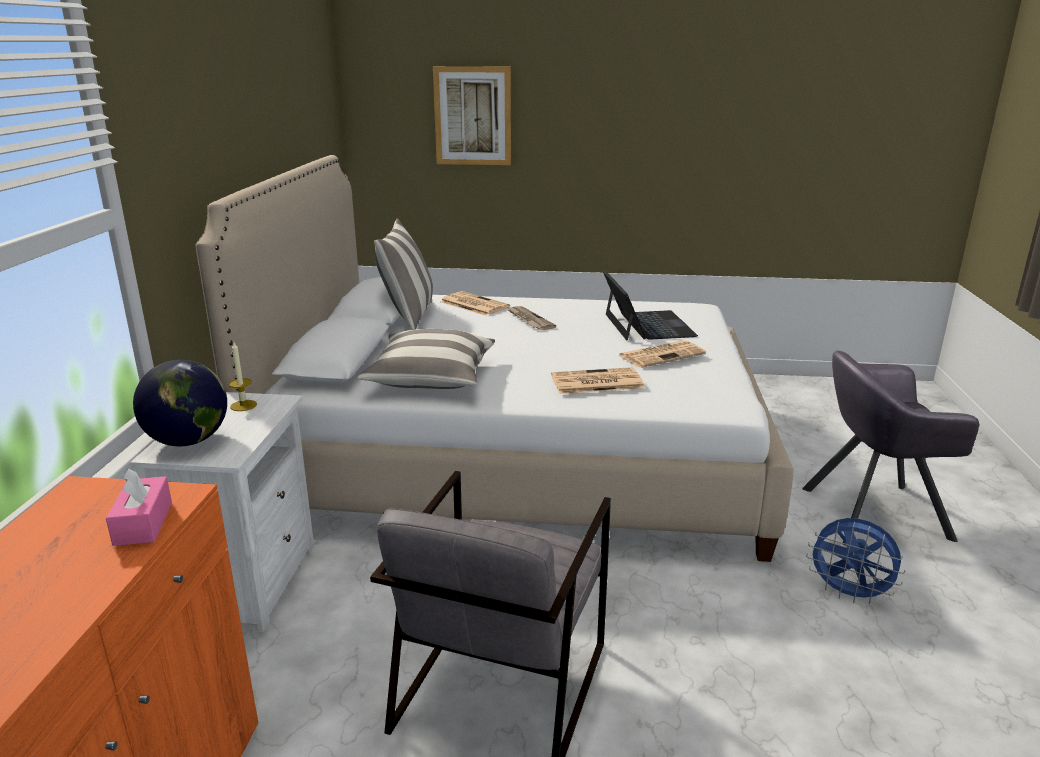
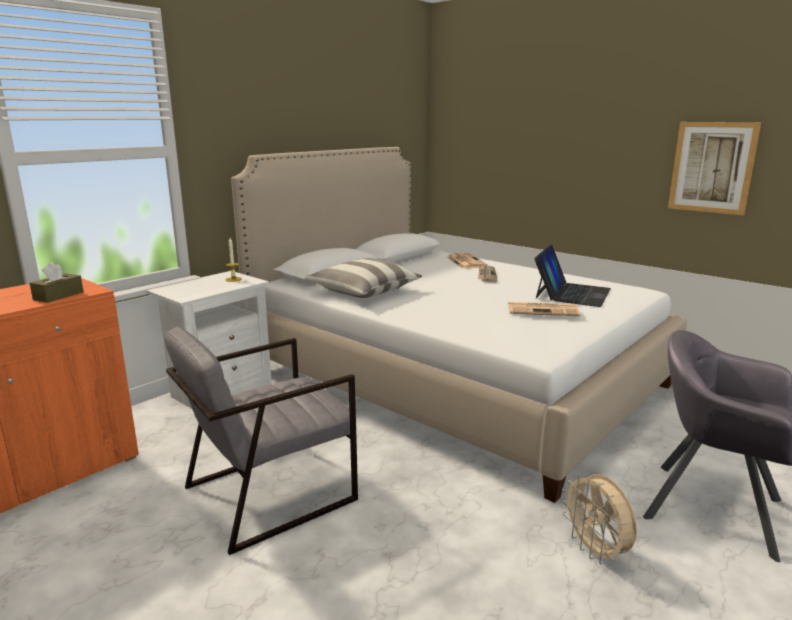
camera: 35 degrees right, 5 degrees down
pink tissue box [106,468,172,546] -> brown tissue box [30,262,84,303]
globe [133,360,227,446] -> none
pillow [374,218,433,330] -> none
picture [433,66,511,165] -> picture moved to [668,122,761,215]
newspaper [551,367,645,394] -> none
blue fan [806,518,905,604] -> beige fan [561,472,637,564]

